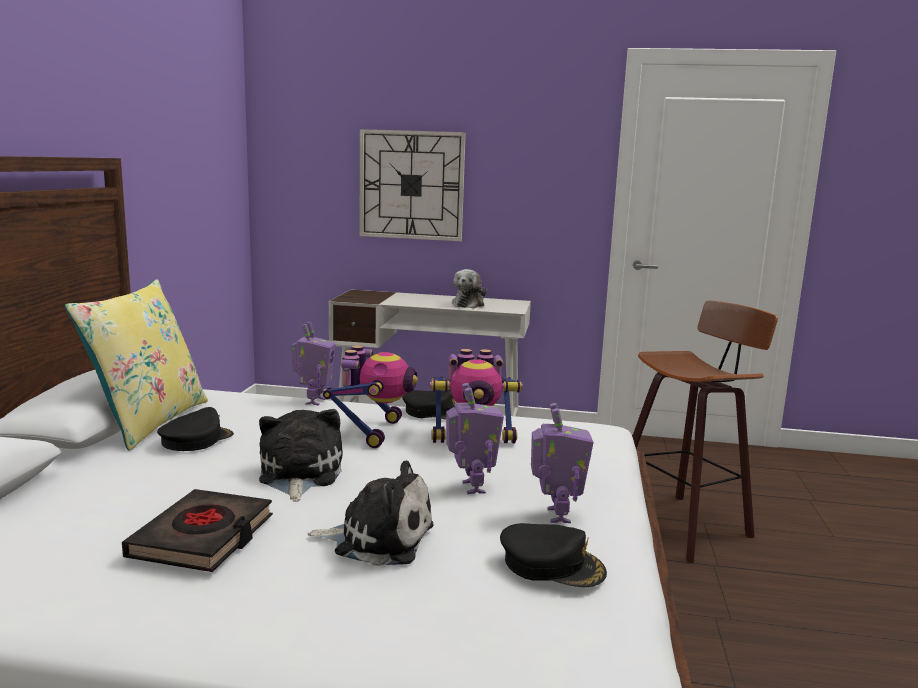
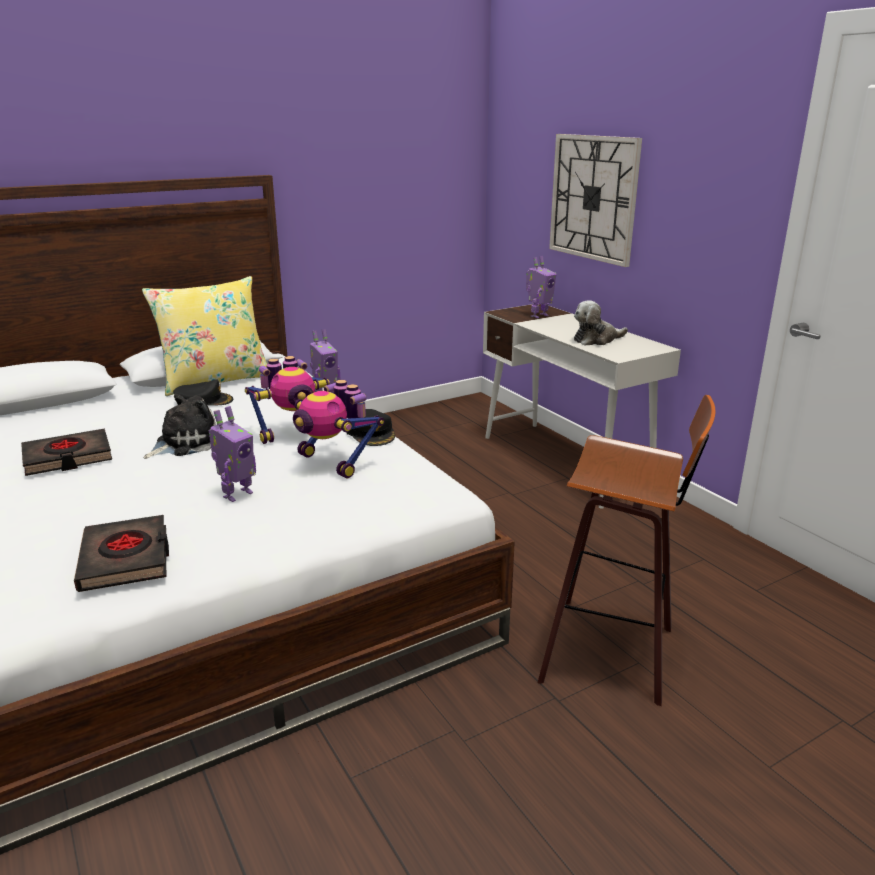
camera: 50 degrees right, 10 degrees up
plush toy [307,460,434,566] -> none
black cap [500,523,607,587] -> black book [74,515,169,592]
toy robot [531,403,594,523] -> toy robot moved to [526,256,557,318]

